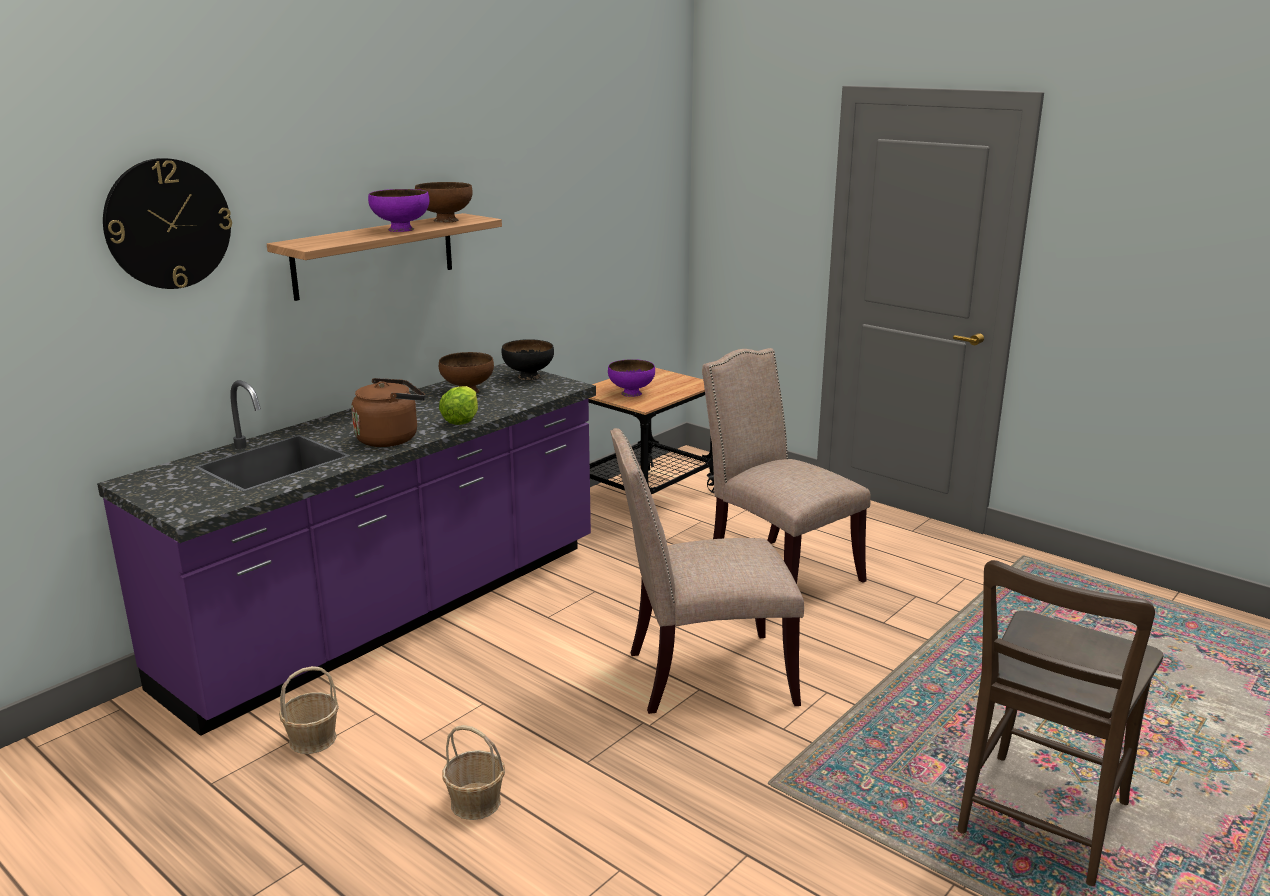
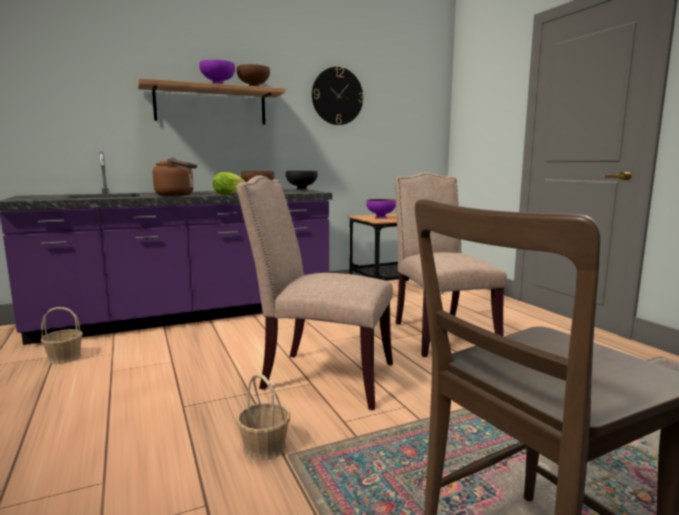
camera: 25 degrees right, 10 degrees down
wall clock [103,158,232,289] -> wall clock moved to [312,67,364,125]
basket [442,725,505,820] -> basket moved to [237,373,290,461]

